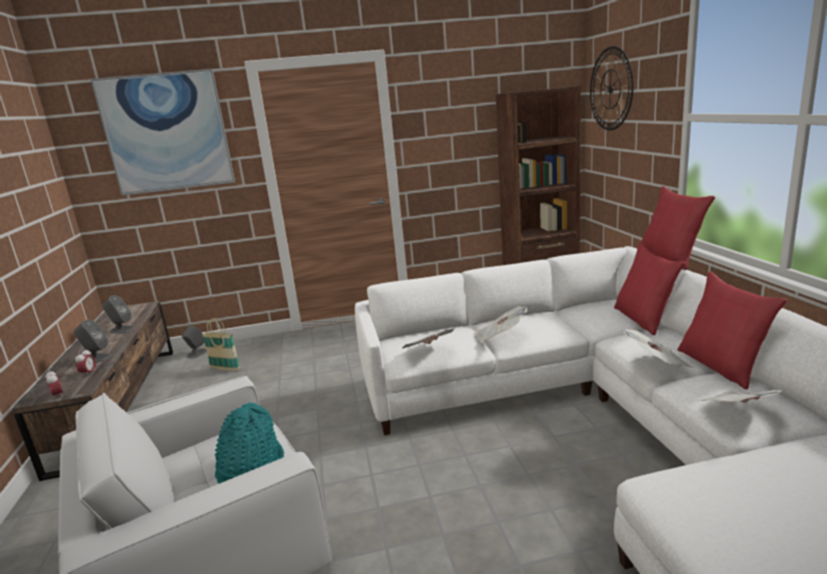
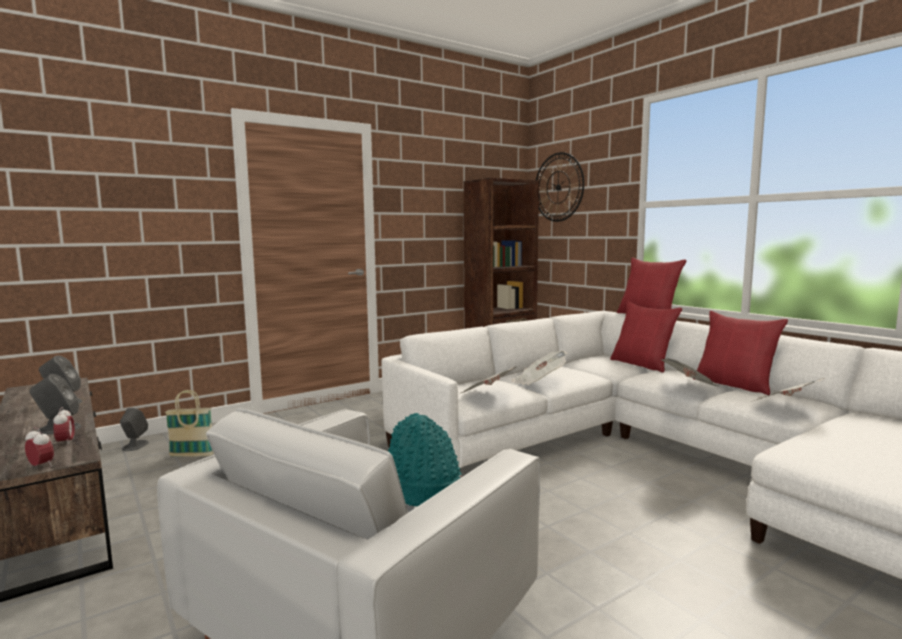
camera: 25 degrees left, 10 degrees down
picture [90,69,235,196] -> none

